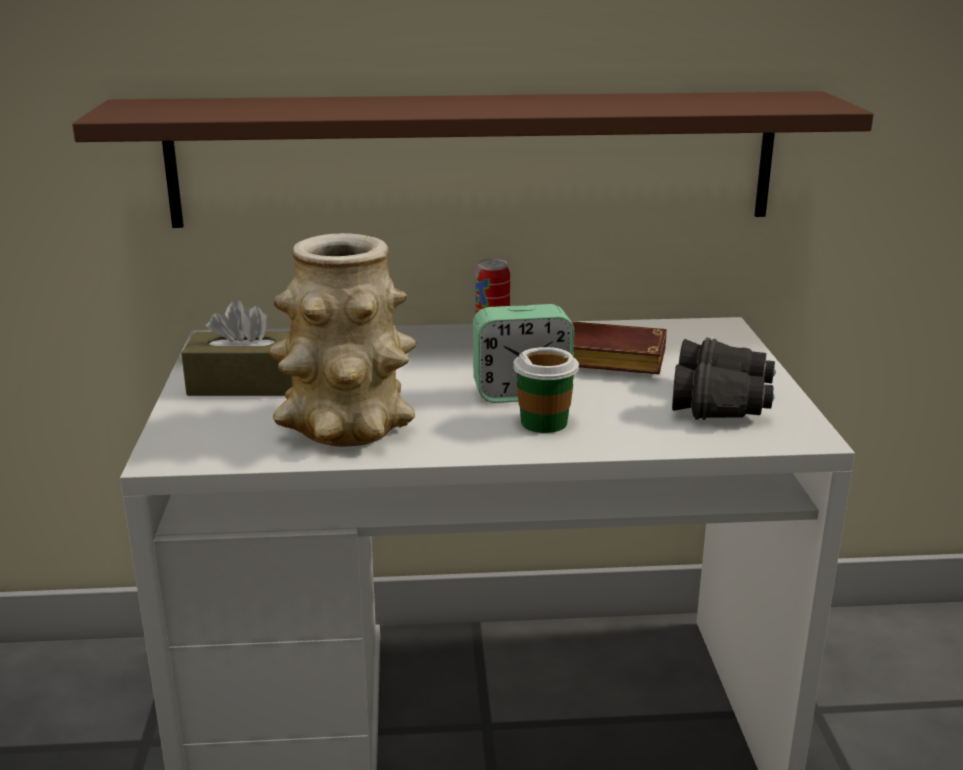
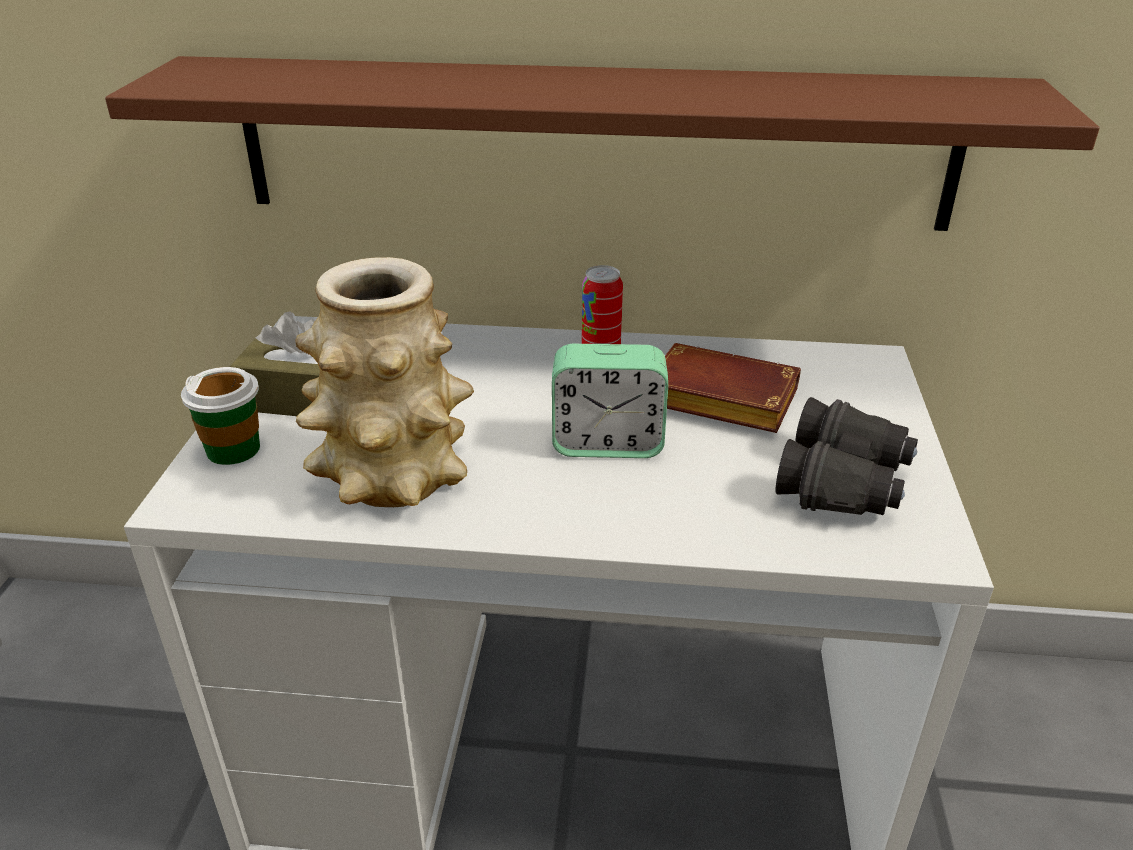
camera: 10 degrees right, 10 degrees up
cup [513,347,579,433] -> cup moved to [181,367,260,465]

